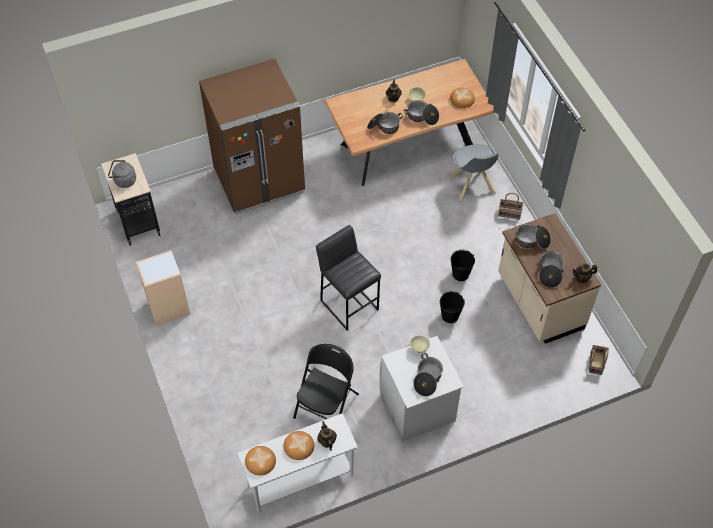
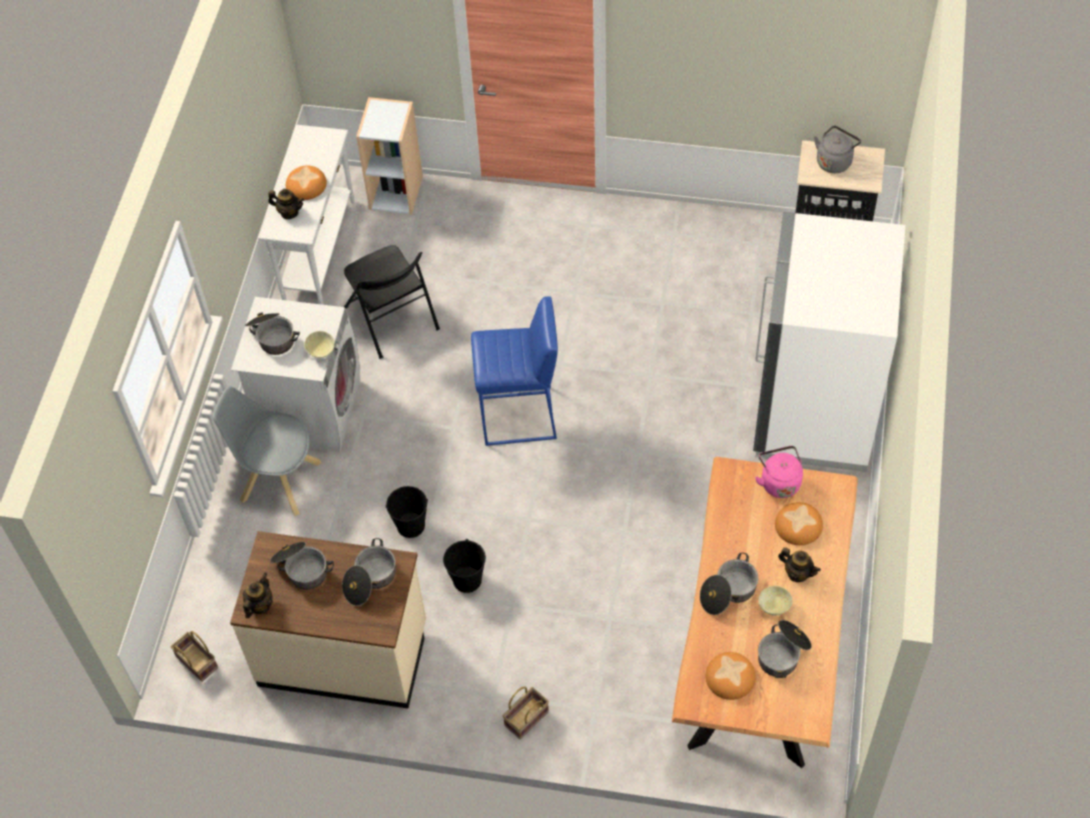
camera: 125 degrees right, 0 degrees up
bookcase [136,250,191,326] -> bookcase moved to [356,97,423,214]
brown fridge [199,59,305,215] -> white fridge [753,212,905,472]
bread [245,446,276,476] -> bread moved to [775,502,823,545]
grey stool [316,225,381,331] -> blue stool [471,296,558,446]
cooking pot [367,112,403,134] -> cooking pot moved to [758,620,812,678]
grey chair [448,144,498,202] -> grey chair moved to [212,386,322,516]
none -> pink kettle [755,446,803,498]

